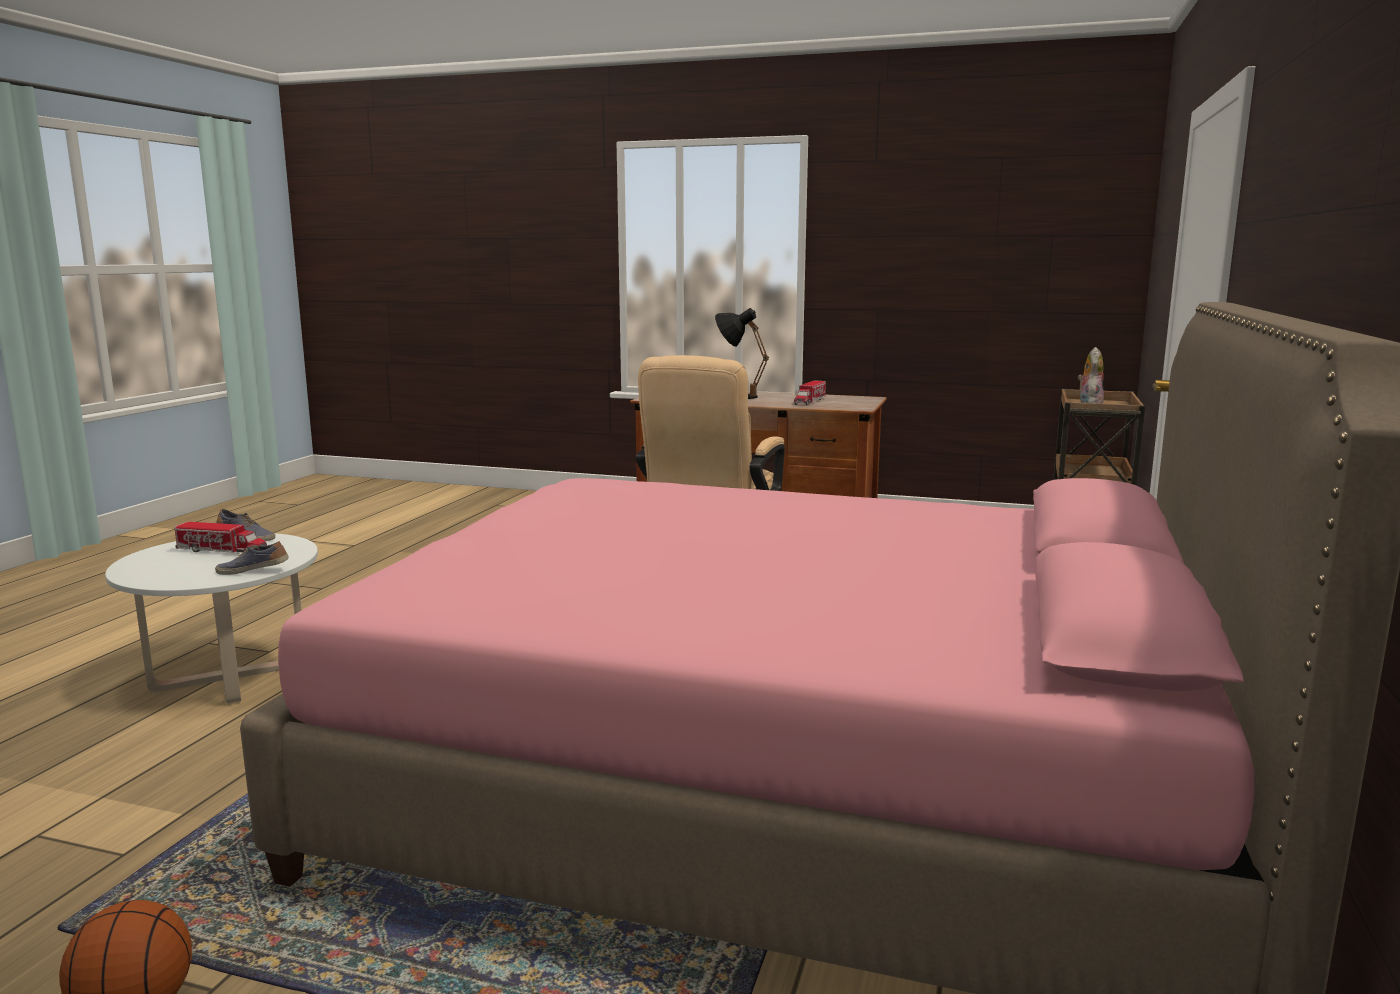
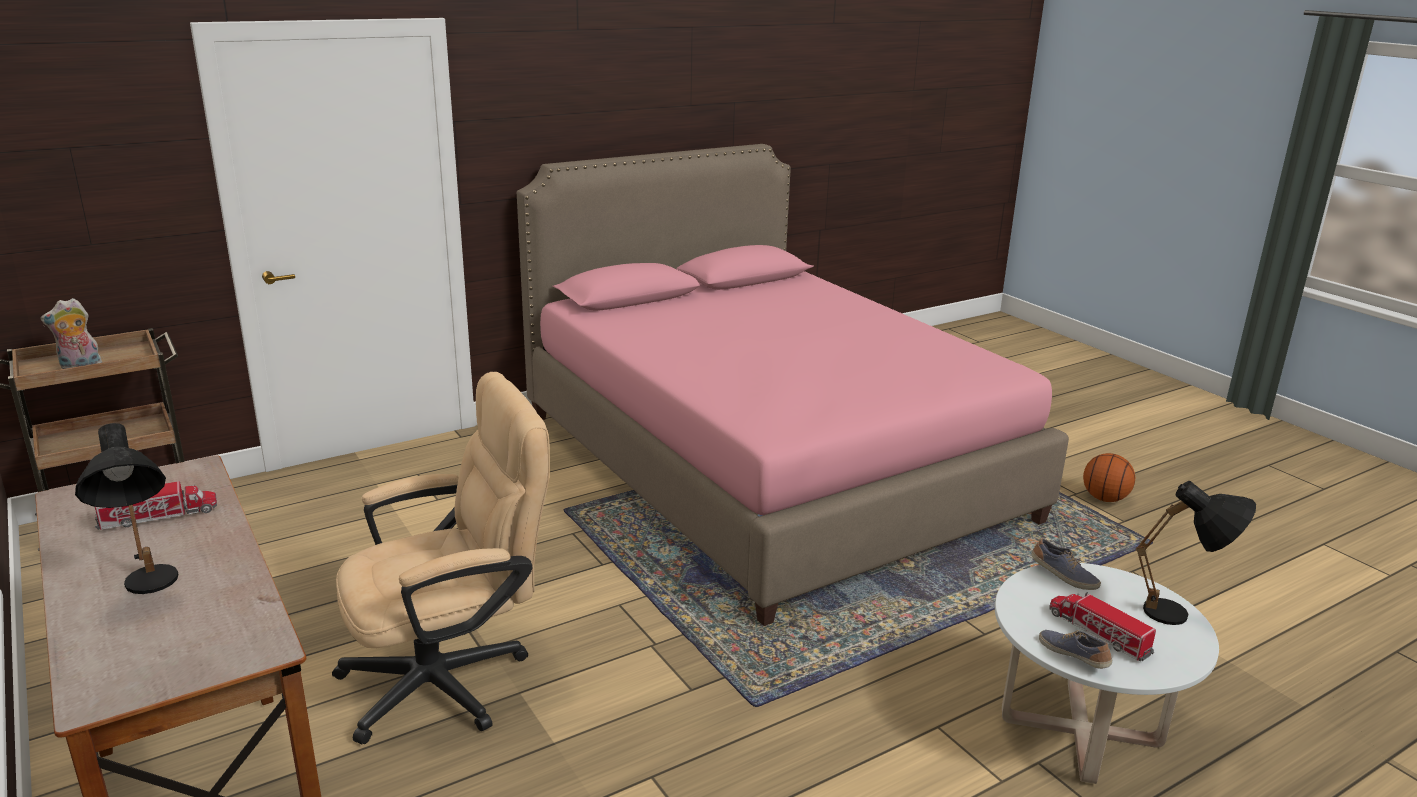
camera: 140 degrees left, 10 degrees up
none -> black table lamp [1136,481,1256,625]

